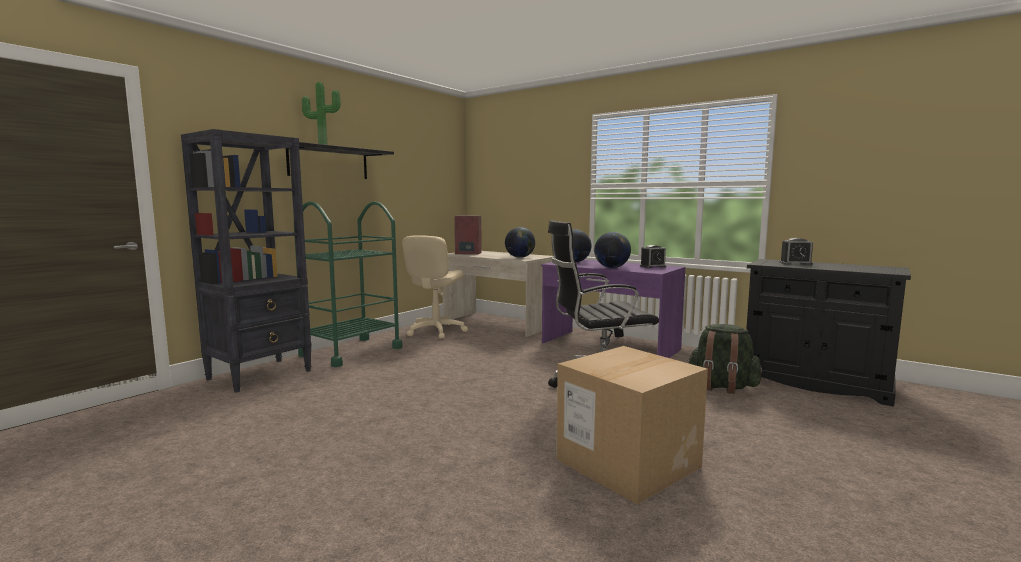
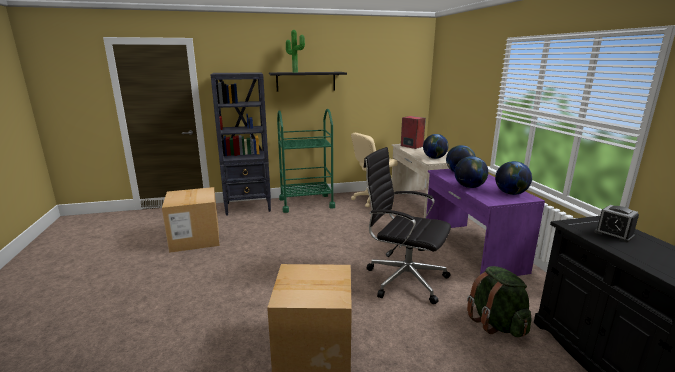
camera: 40 degrees right, 10 degrees up
alarm clock [640,245,666,268] -> globe [495,161,532,195]
none -> cardboard box [162,187,220,253]

